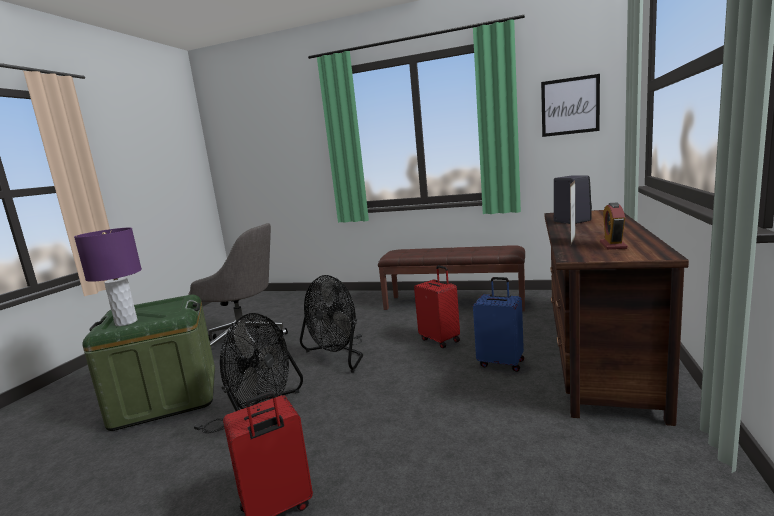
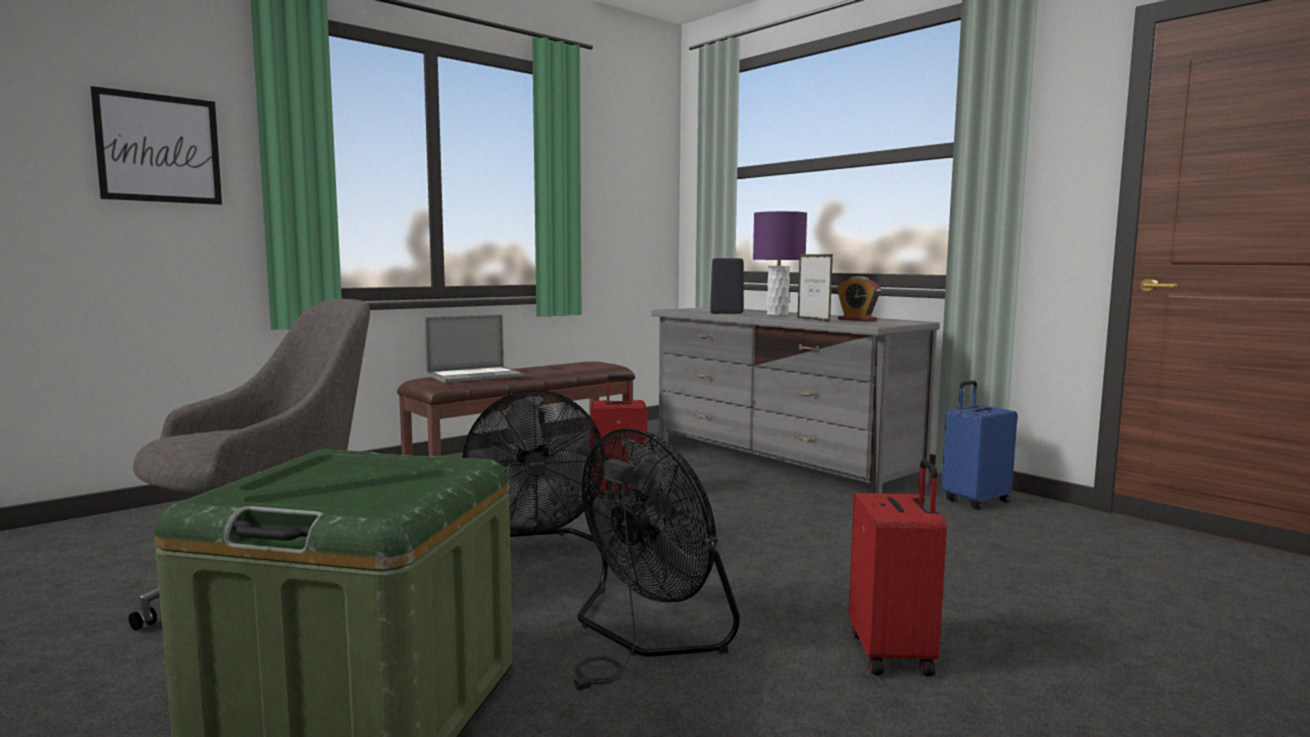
camera: 60 degrees left, 5 degrees down
purple table lamp [74,228,142,326] -> purple table lamp moved to [753,211,807,316]
blue suitcase [473,277,524,372] -> blue suitcase moved to [942,381,1017,510]
picture [541,74,600,137] -> picture moved to [90,86,222,205]
brown dresser [544,210,689,426] -> grey dresser [651,307,940,494]
none -> laptop [425,314,525,383]

